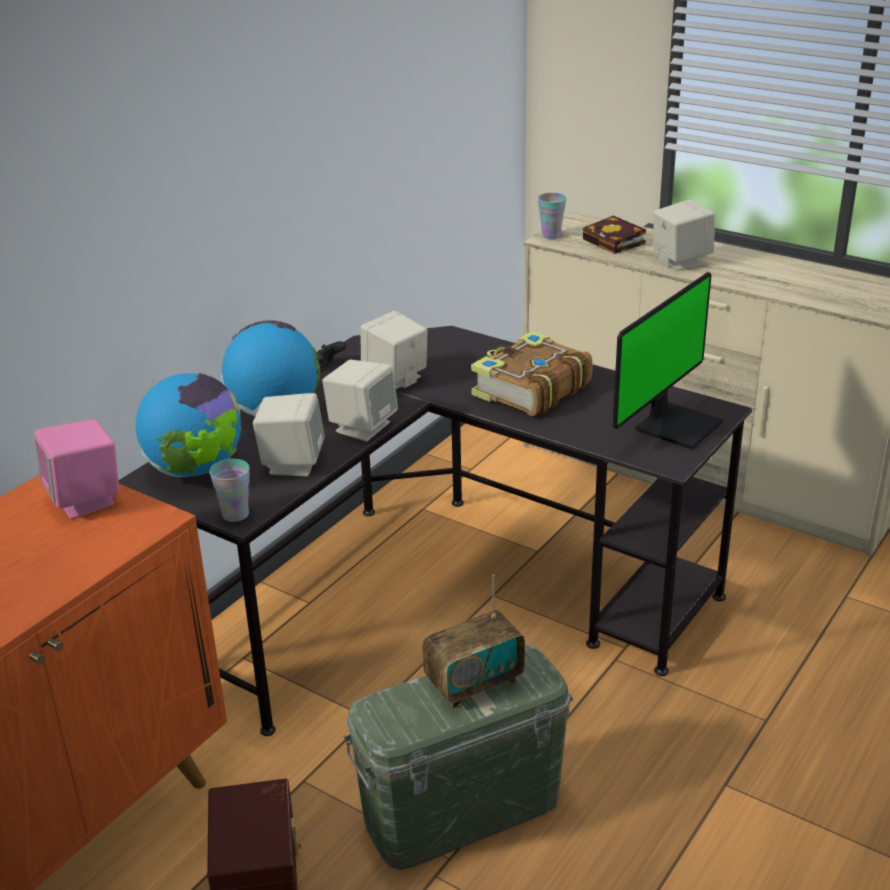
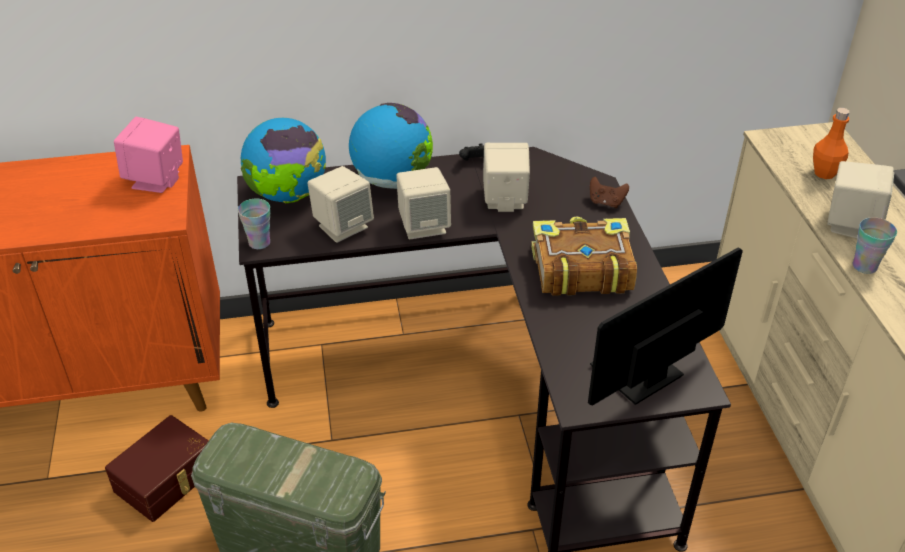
camera: 45 degrees right, 10 degrees up
radio [422,575,525,709] -> none
cup [538,193,566,239] -> cup moved to [853,217,897,274]
book [583,216,646,254] -> orange bottle [813,108,850,179]
monitor [613,272,723,450] -> monitor turned 150 degrees clockwise [588,247,743,406]
none -> brown game controller [590,177,629,208]

